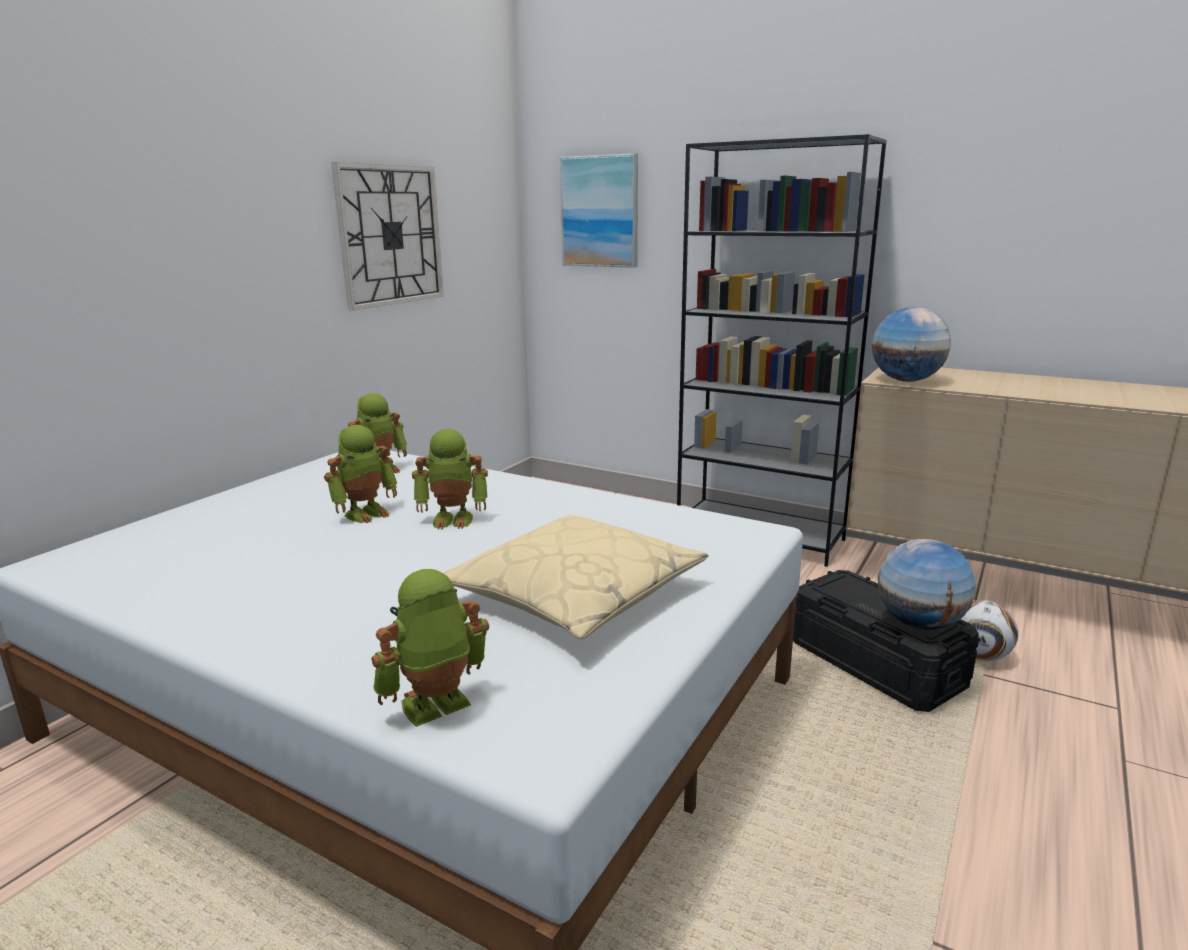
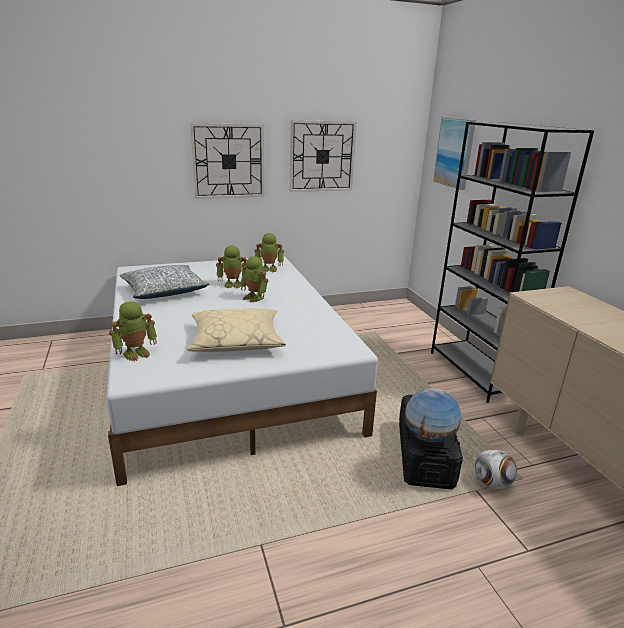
camera: 40 degrees right, 5 degrees up
toy robot [372,569,489,727] -> toy robot turned 135 degrees clockwise [109,301,157,362]
globe [872,307,951,382] -> none
none -> pillow [119,265,209,299]
none -> wall clock [190,123,264,199]

